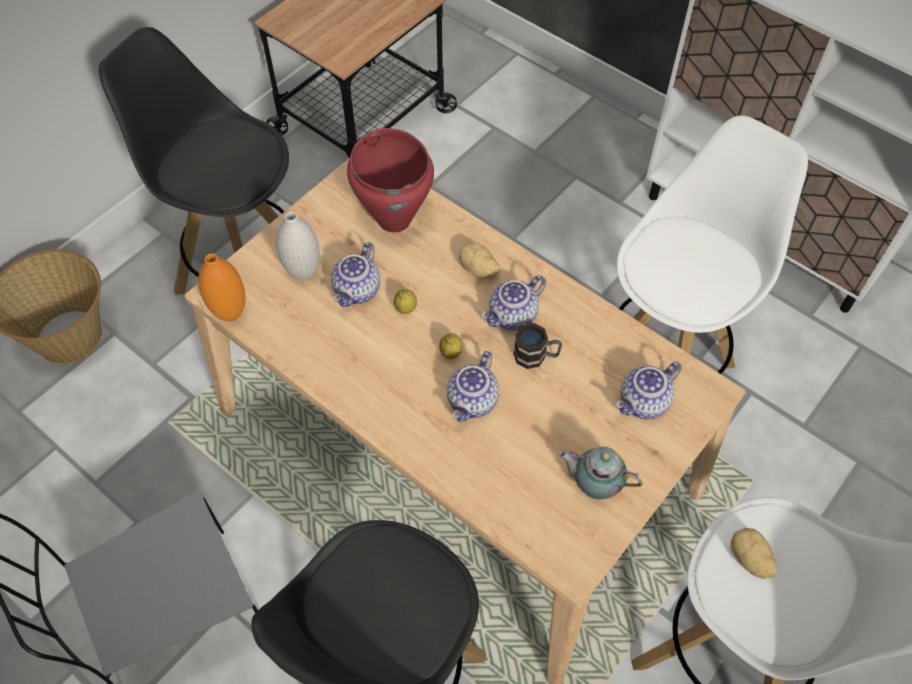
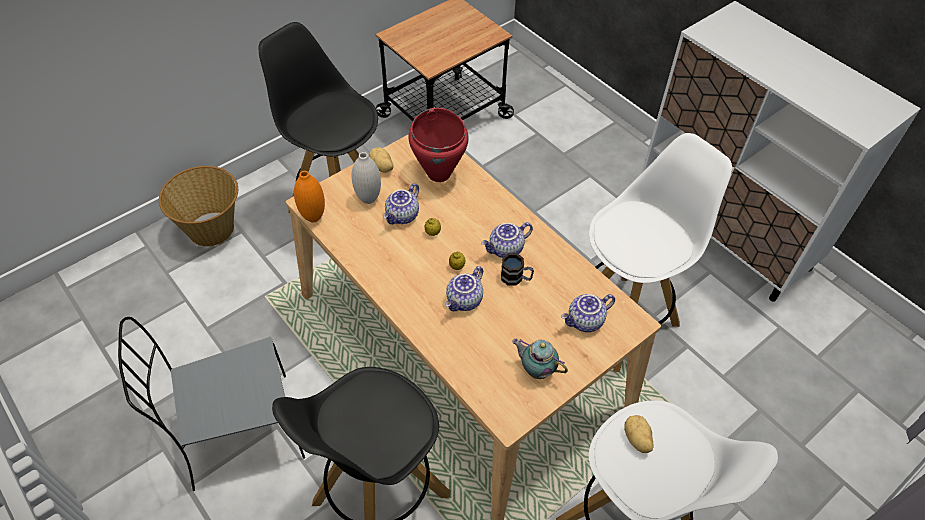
camera: 10 degrees right, 5 degrees down
potato [459,242,500,279] -> potato moved to [369,147,393,173]

